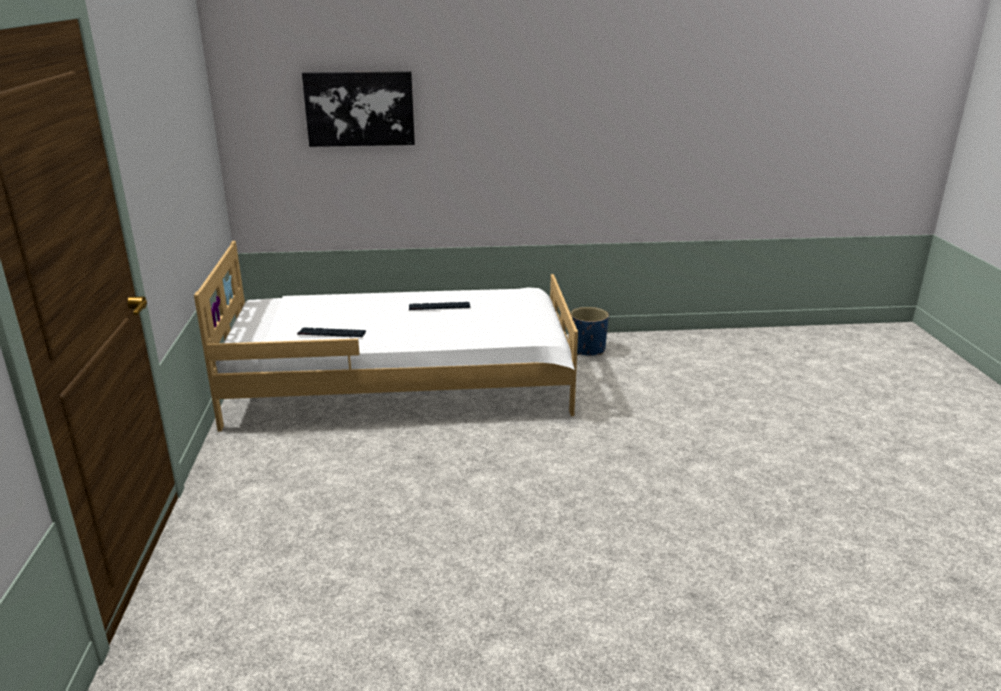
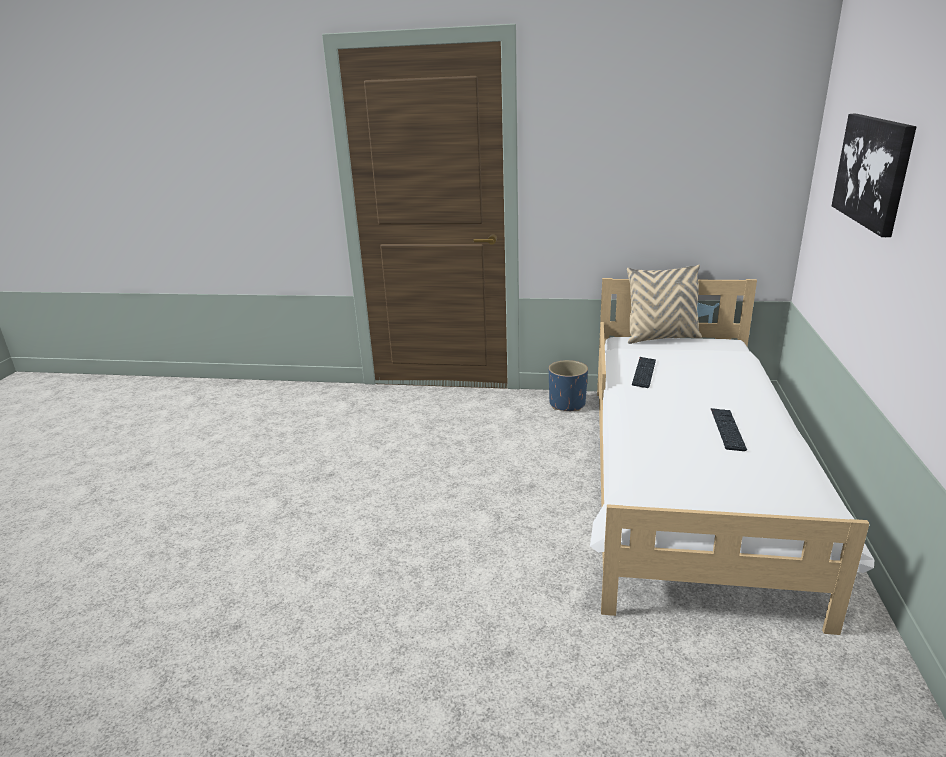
camera: 105 degrees right, 0 degrees up
blue planter [571,307,609,356] -> blue planter moved to [549,360,588,411]
none -> beige pillow [627,265,702,344]

